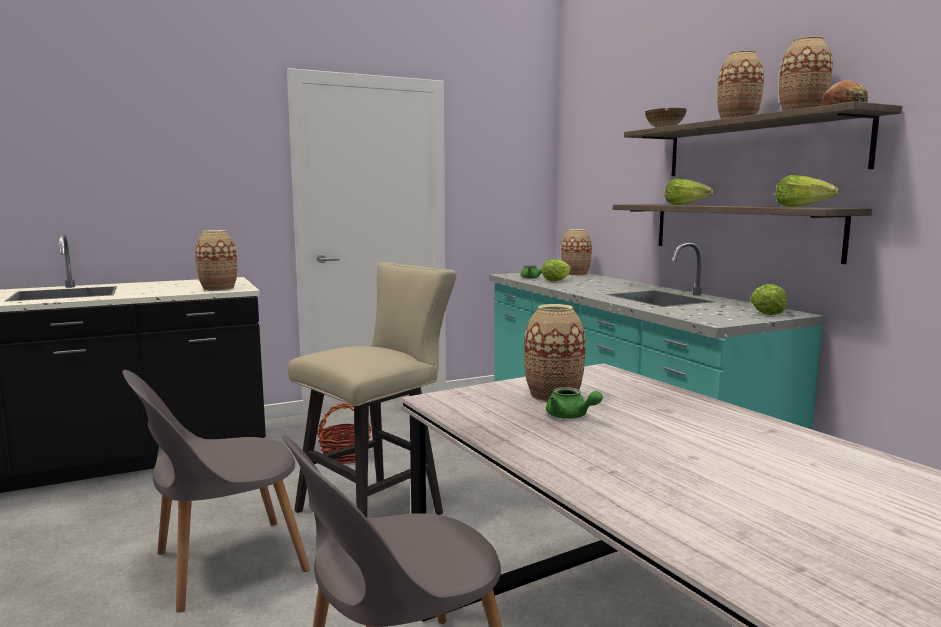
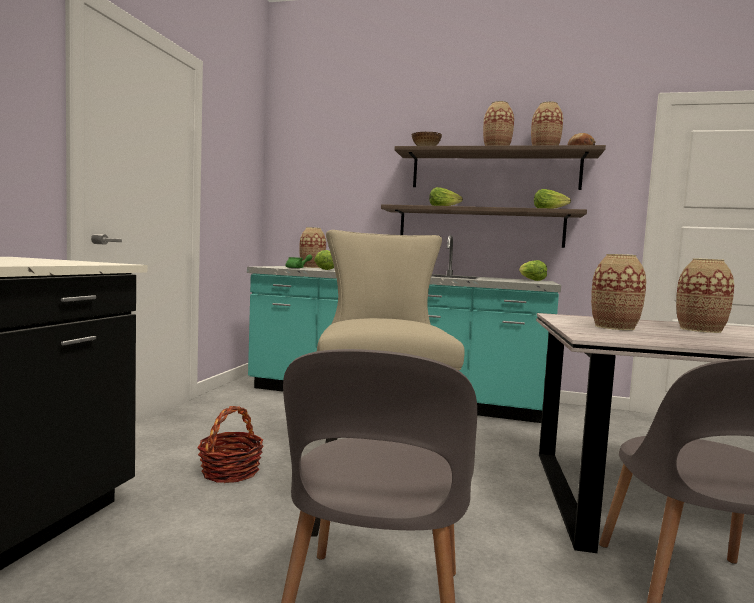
camera: 50 degrees left, 5 degrees down
vase [195,230,237,291] -> vase moved to [676,258,734,333]
green teapot [546,387,603,419] -> none

